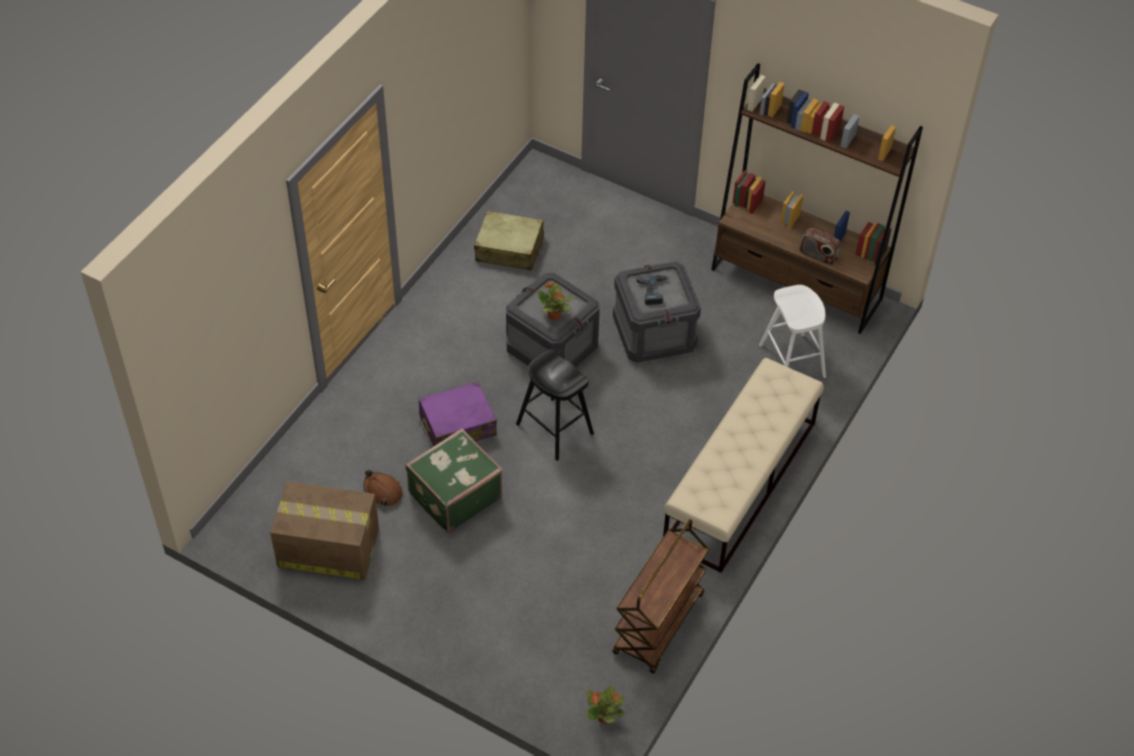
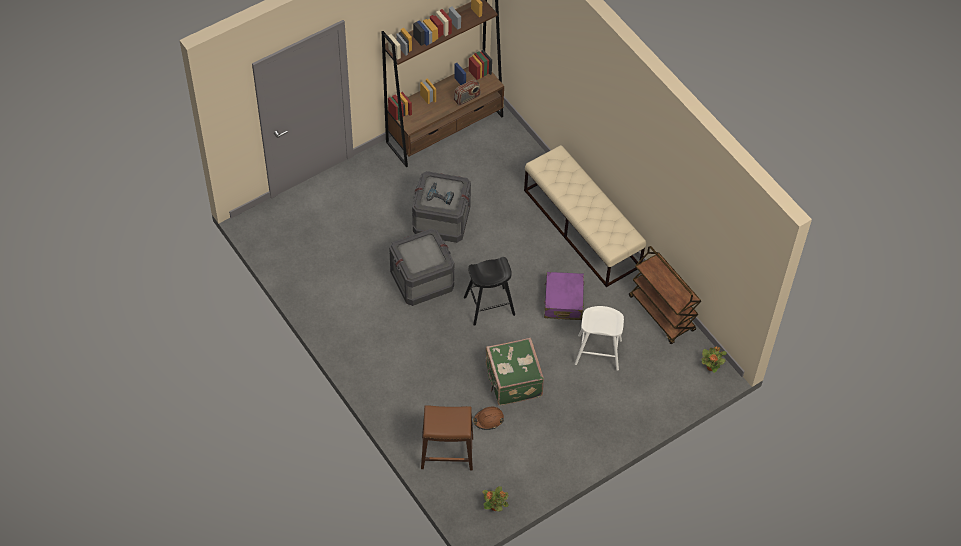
camera: 65 degrees left, 5 degrees up
cardboard box [270,481,379,580] -> none
purple suitcase [419,382,497,446] -> purple suitcase moved to [544,272,584,320]
beige suitcase [474,211,544,271] -> none
potted plant [537,281,574,320] -> potted plant moved to [483,486,509,511]
white stool [759,285,826,378] -> white stool moved to [575,306,624,371]
none -> brown stool [421,405,473,470]

